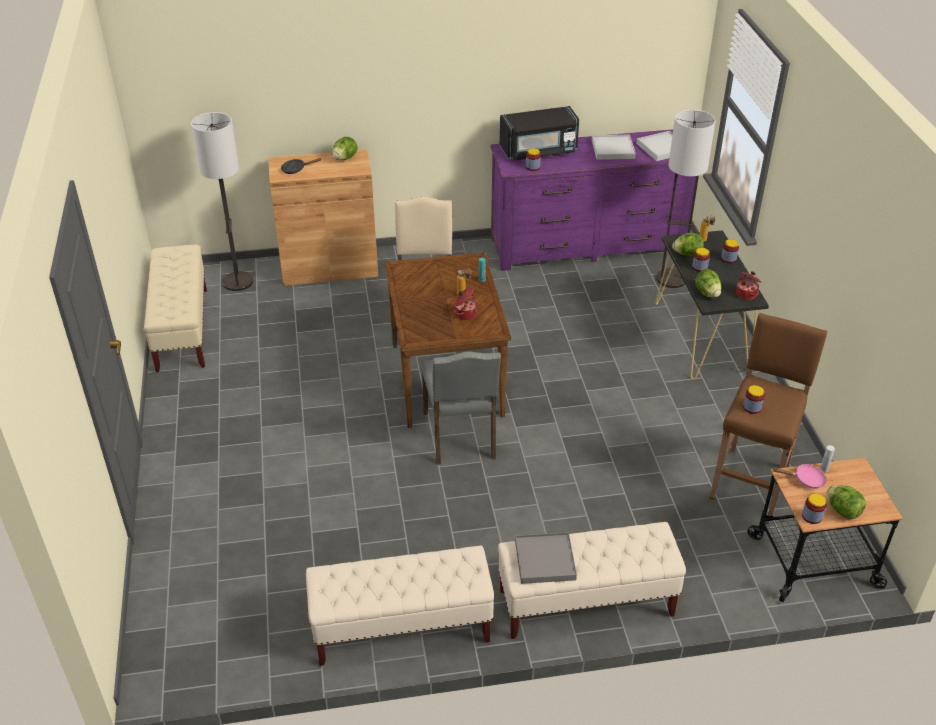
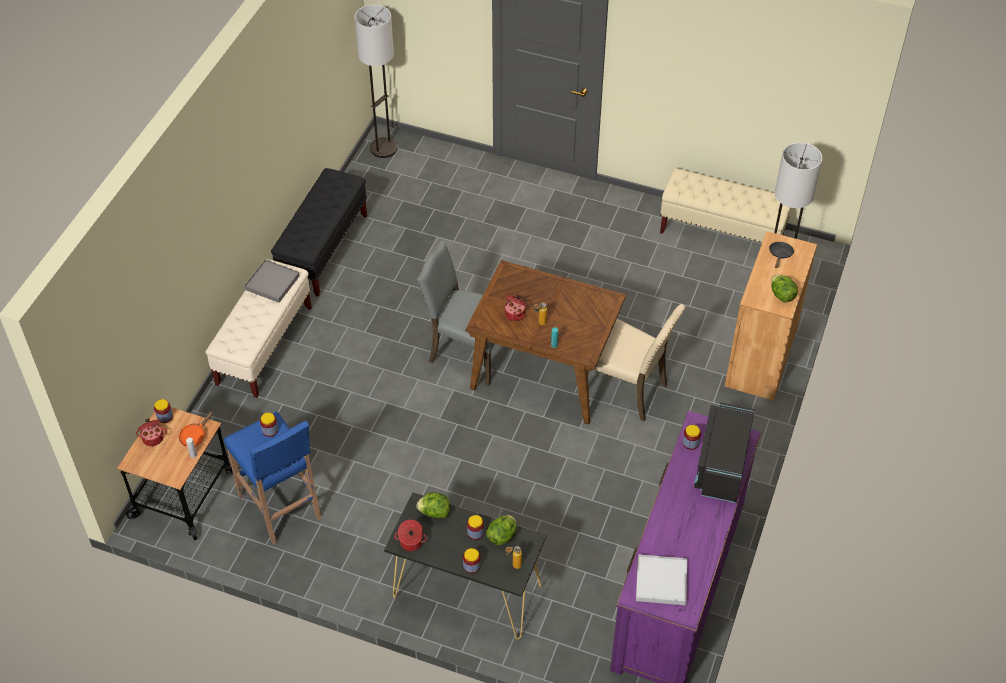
camera: 120 degrees right, 10 degrees up
beige bench [306,545,494,666] -> black bench [271,168,367,297]
white tray [592,135,636,160] -> none
floor lamp [657,110,716,288] -> floor lamp moved to [354,4,398,158]
brown stool [709,313,827,516] -> blue stool [224,411,322,545]
pink frying pan [773,464,826,489] -> orange frying pan [179,411,213,447]
lettuce [827,485,866,519] -> cooking pot [136,419,167,446]

